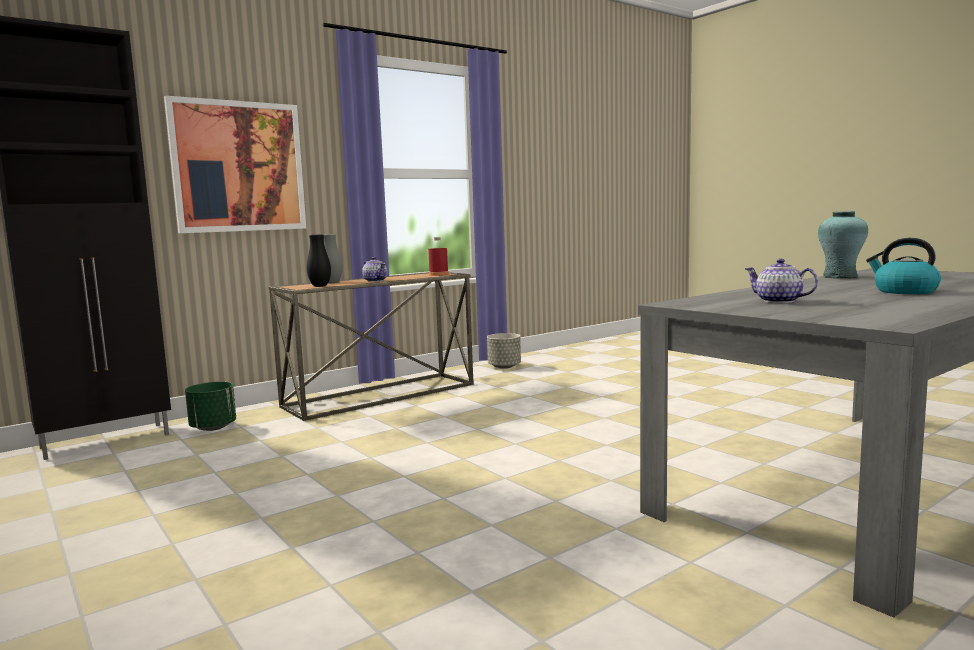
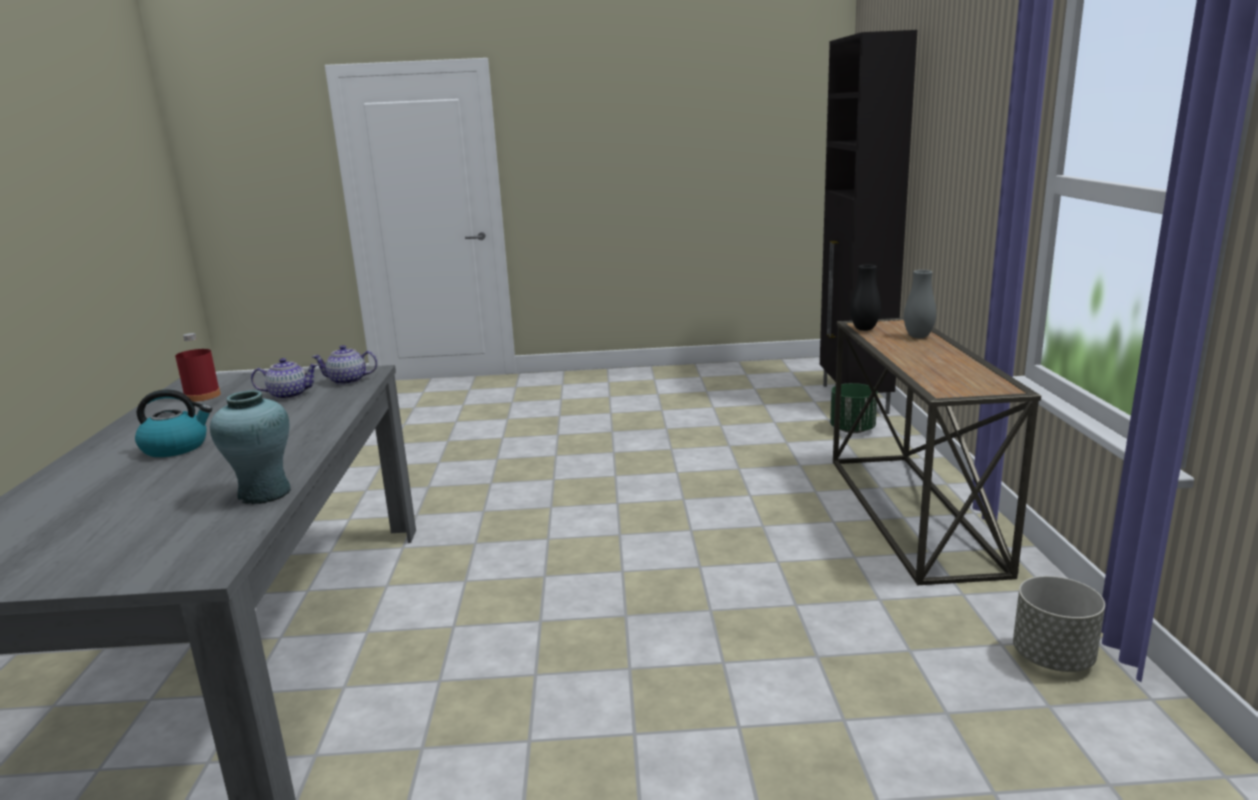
camera: 125 degrees right, 10 degrees up
picture [164,96,306,233] -> none
teapot [362,257,387,282] -> teapot moved to [312,345,378,385]
red bottle [428,237,449,276] -> red bottle moved to [175,333,221,402]

